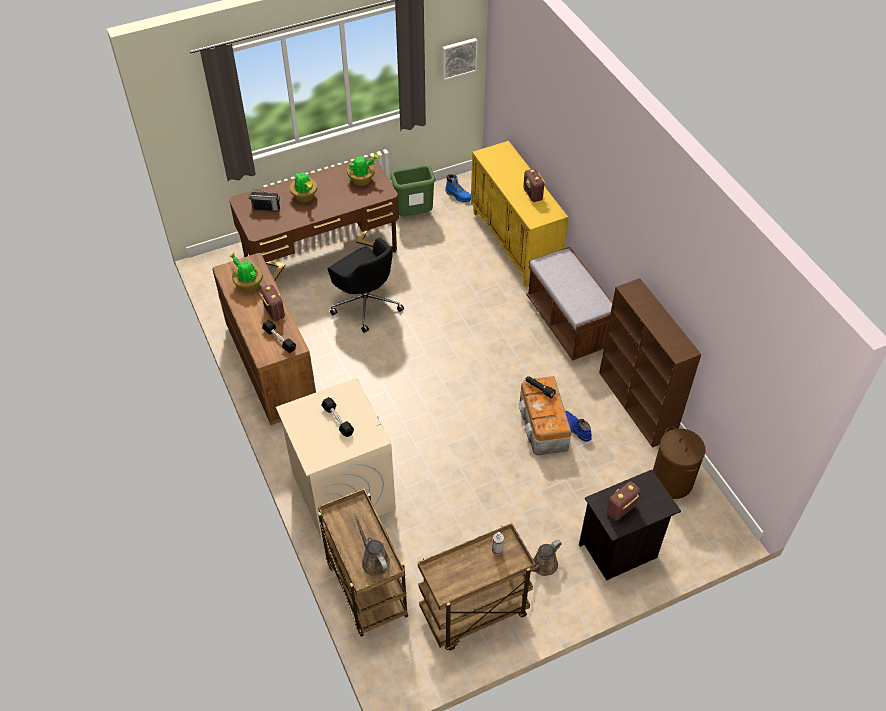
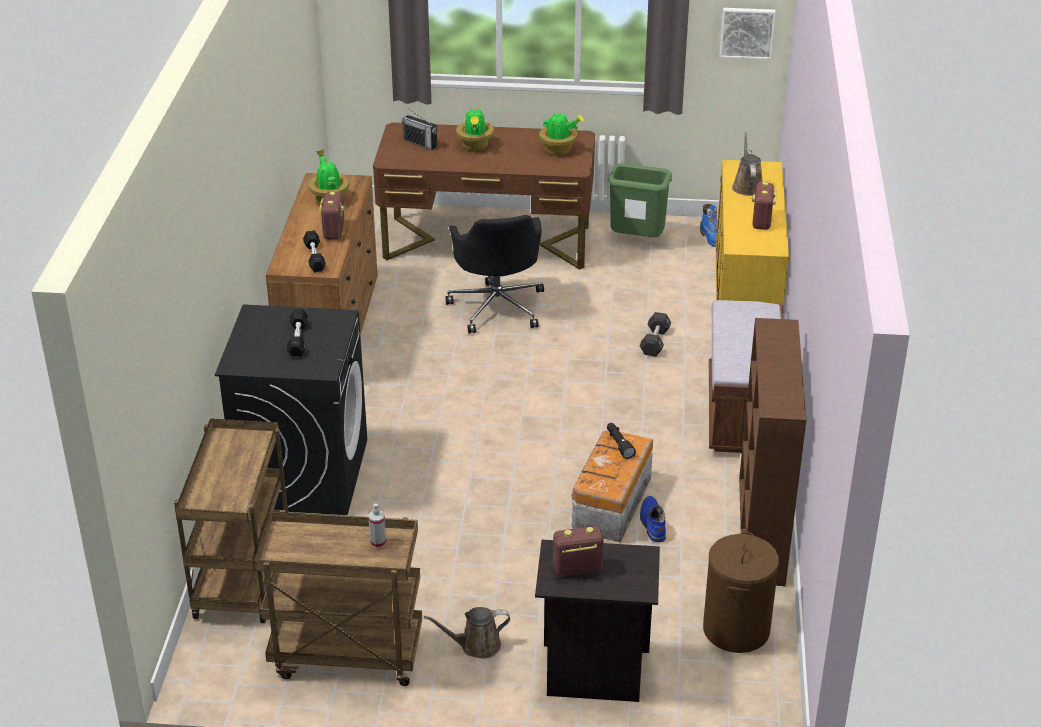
camera: 30 degrees right, 15 degrees down
beige washing machine [276,378,396,539] -> black washing machine [215,304,367,515]
brown watering can [354,513,390,576] -> brown watering can moved to [732,131,762,196]
none -> black dumbbell [640,312,671,356]

